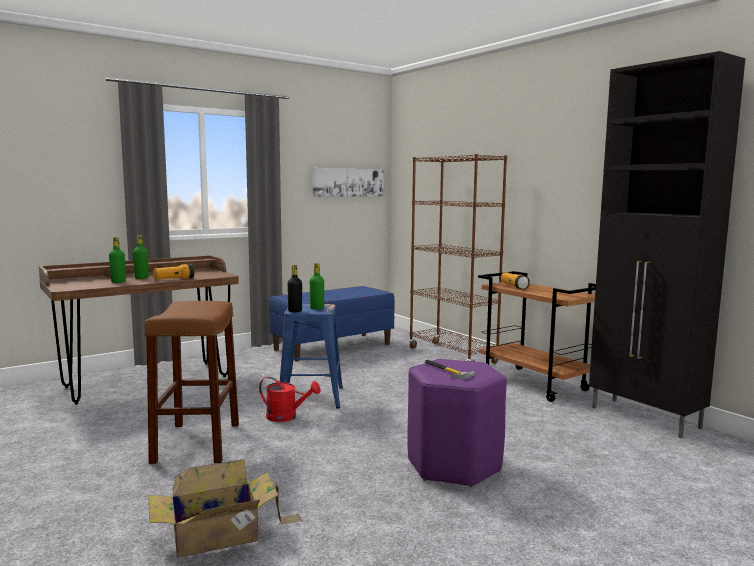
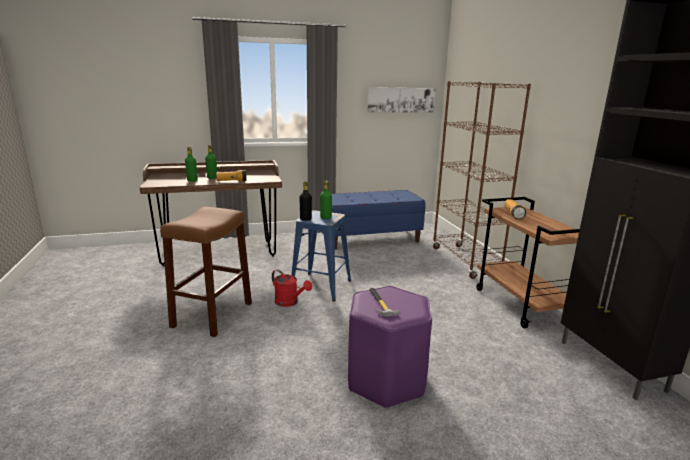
camera: 20 degrees right, 10 degrees up
cardboard box [148,459,302,558] -> none

